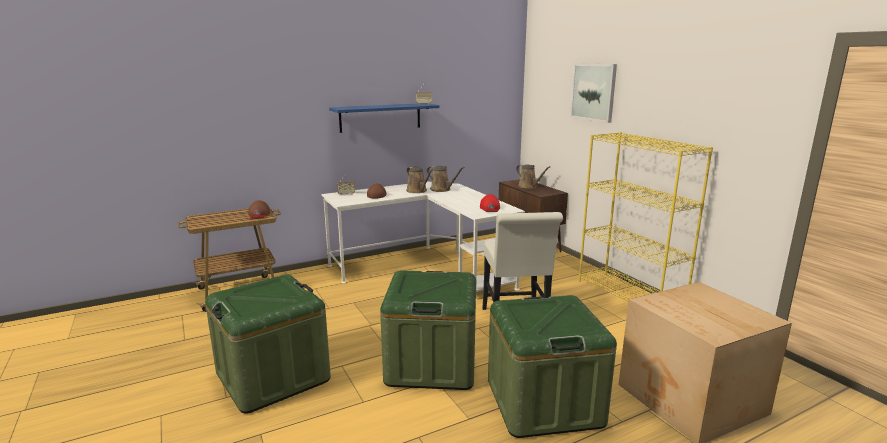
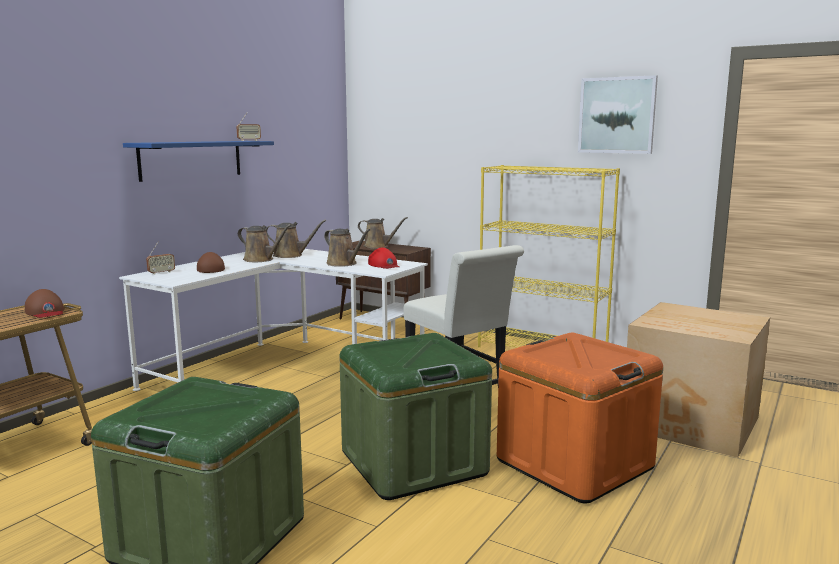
camera: 30 degrees left, 5 degrees down
green storage box [488,295,617,438] -> orange storage box [497,333,663,503]
picture [570,64,617,123] -> picture moved to [578,75,658,154]
none -> brown watering can [324,229,370,267]

